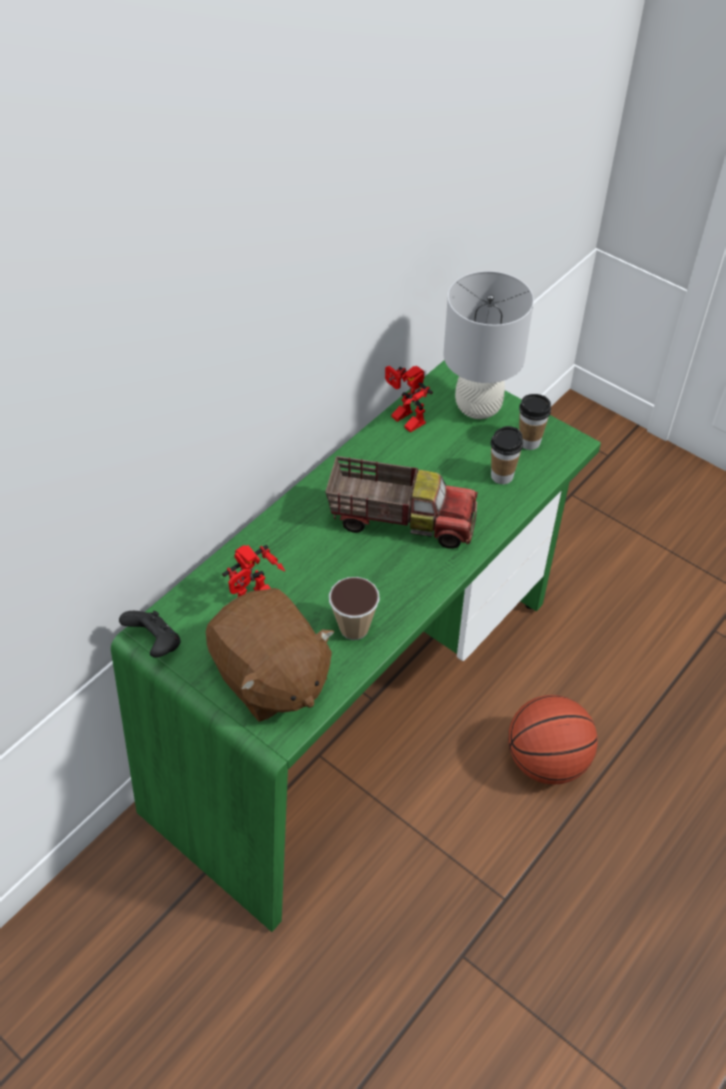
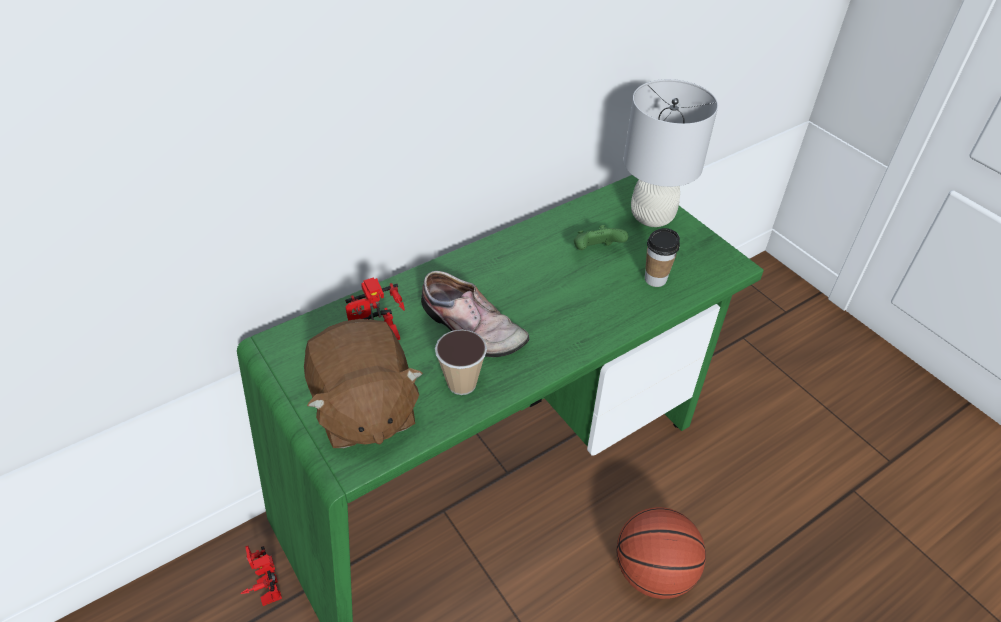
camera: 15 degrees right, 5 degrees down
black game controller [119,611,181,658] -> none
toy truck [325,456,478,549] -> none
toy robot [385,366,433,433] -> toy robot moved to [240,546,282,606]
cup [519,394,551,450] -> none
none -> shoe [421,271,529,357]
none -> green game controller [574,225,628,250]

